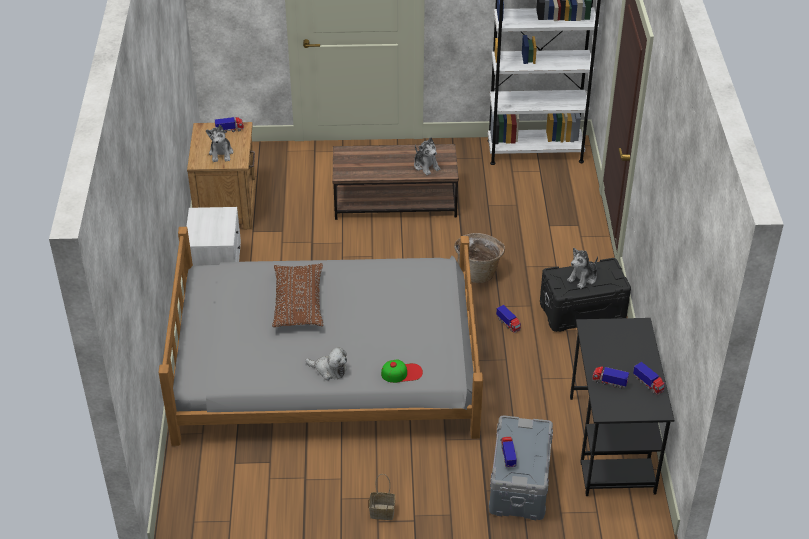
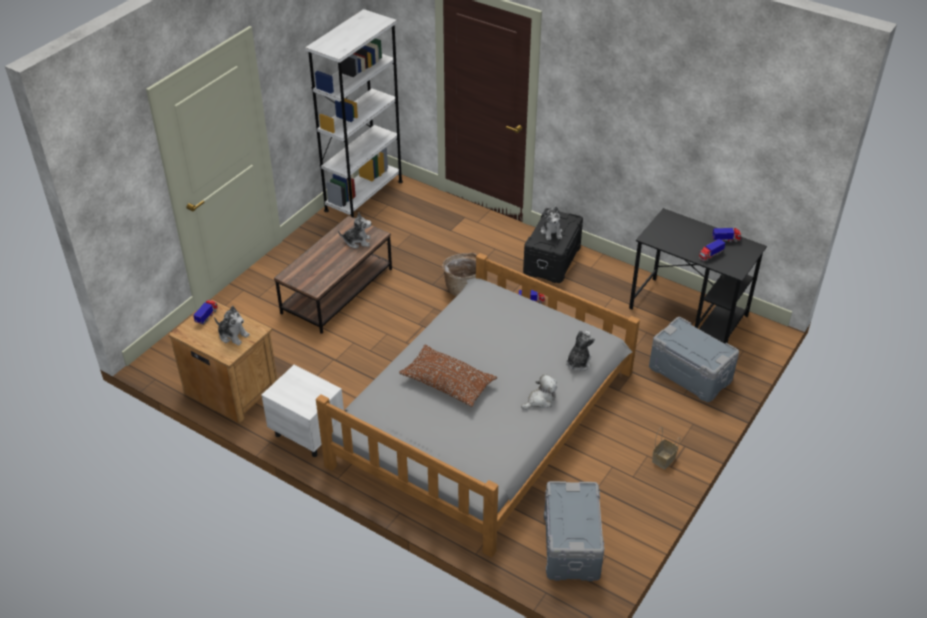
camera: 55 degrees left, 0 degrees up
cap [381,359,423,383] -> plush toy [566,330,595,371]
toy truck [501,437,517,468] -> none
none -> grey storage box [544,481,605,581]

